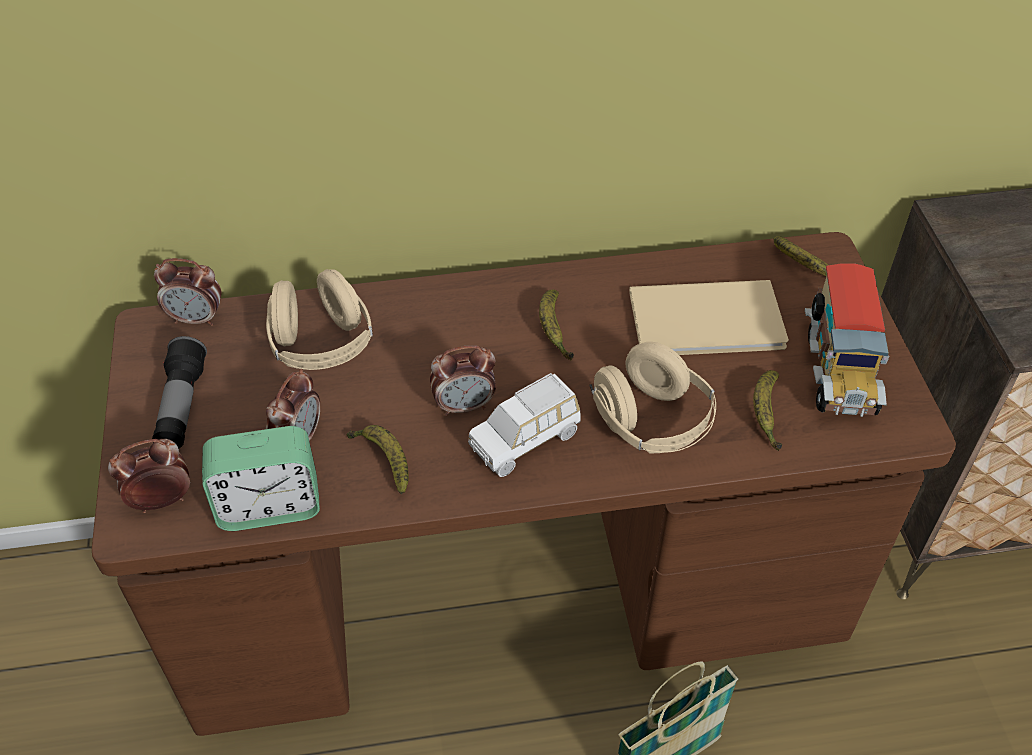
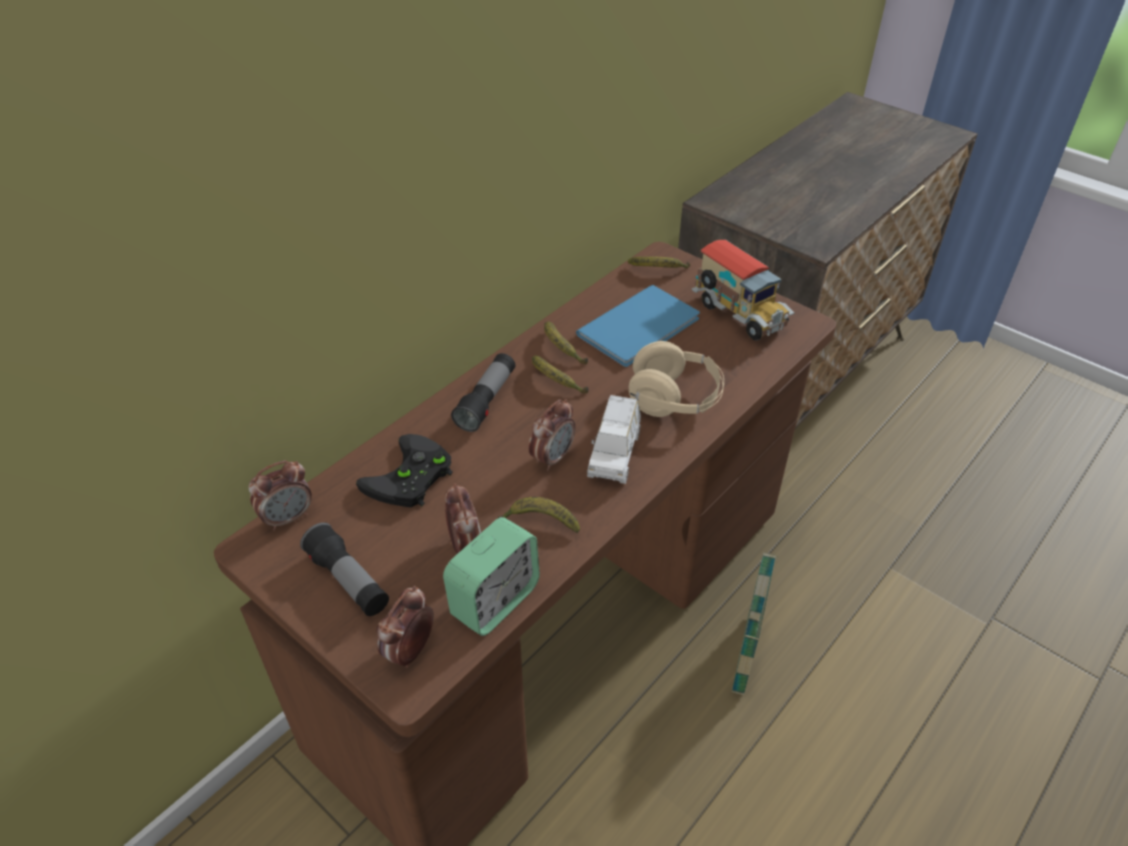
camera: 40 degrees left, 5 degrees down
beige headphones [266,269,373,370] -> black game controller [356,434,453,507]
beige book [629,280,789,355] -> blue book [576,285,700,367]
banana [753,370,782,451] -> banana moved to [544,321,588,364]
none -> flashlight [451,353,515,432]

